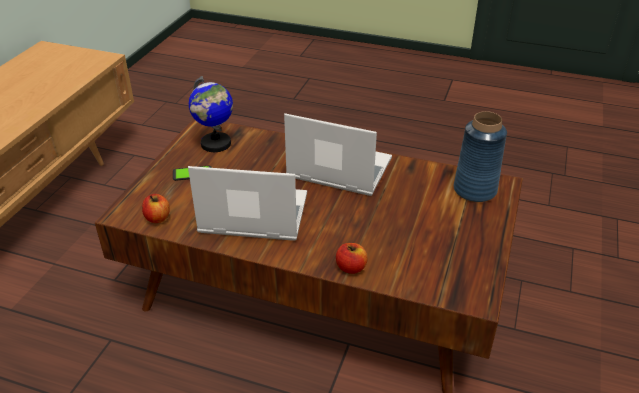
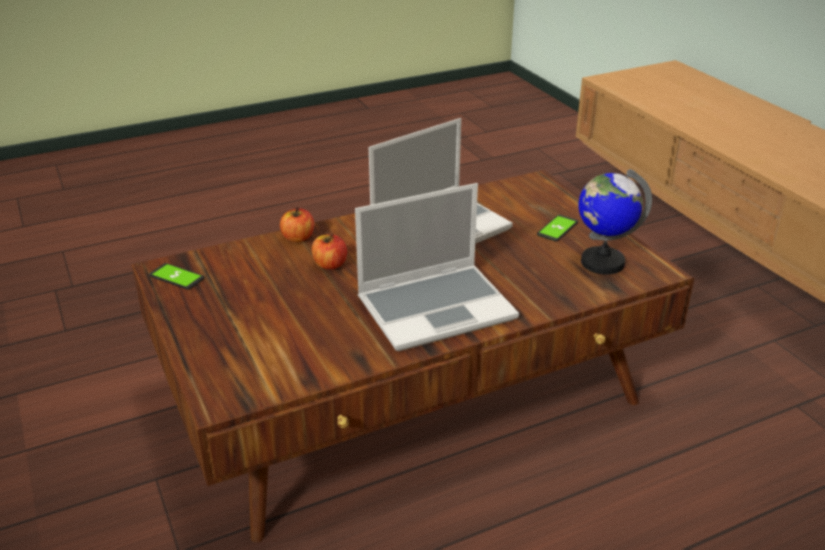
camera: 135 degrees right, 5 degrees down
apple [142,194,170,223] -> apple moved to [312,234,347,269]
blue vase [454,111,507,202] -> none
none -> phone [149,263,205,290]

